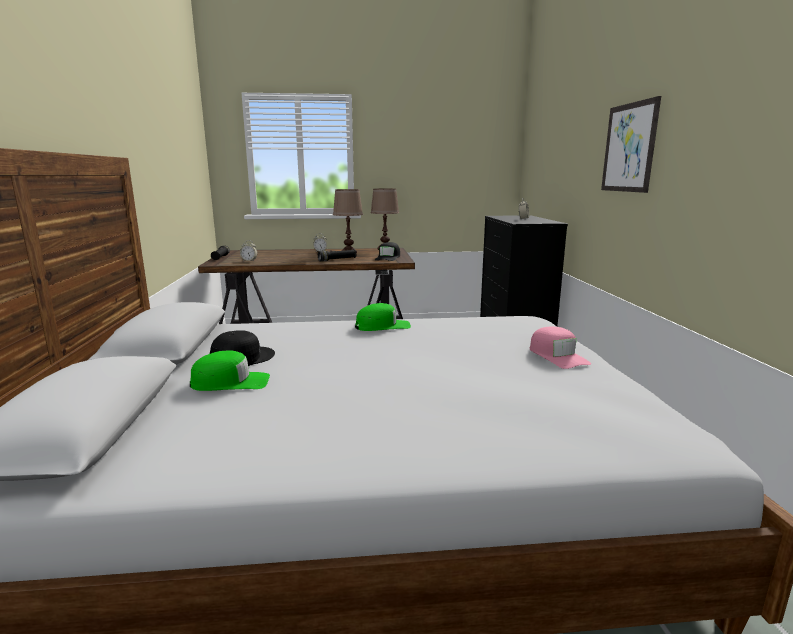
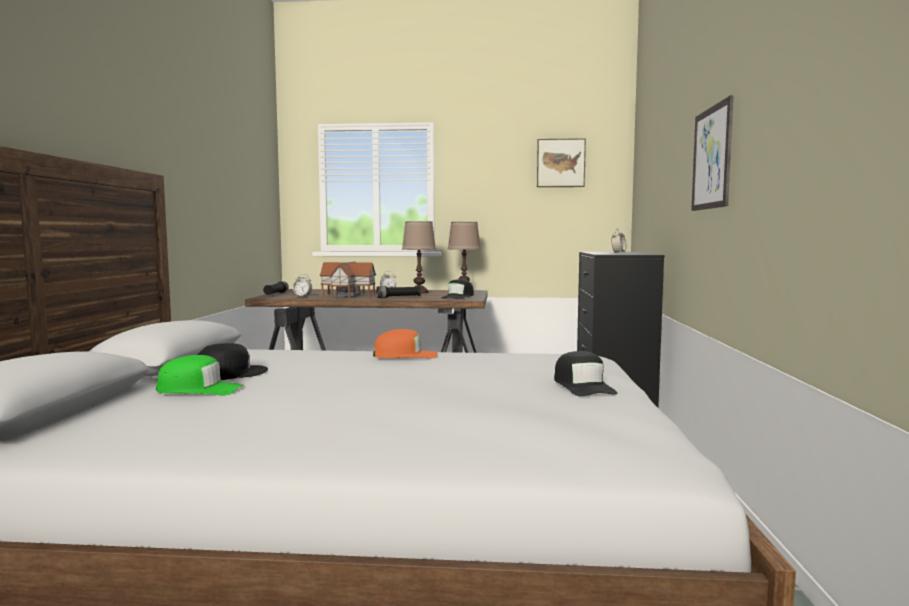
camera: 10 degrees right, 10 degrees down
green cap [355,303,411,331] -> orange cap [373,329,437,358]
pink cap [530,326,591,369] -> black cap [554,351,618,396]
none -> toy house [320,262,376,298]
none -> picture [537,138,586,187]

